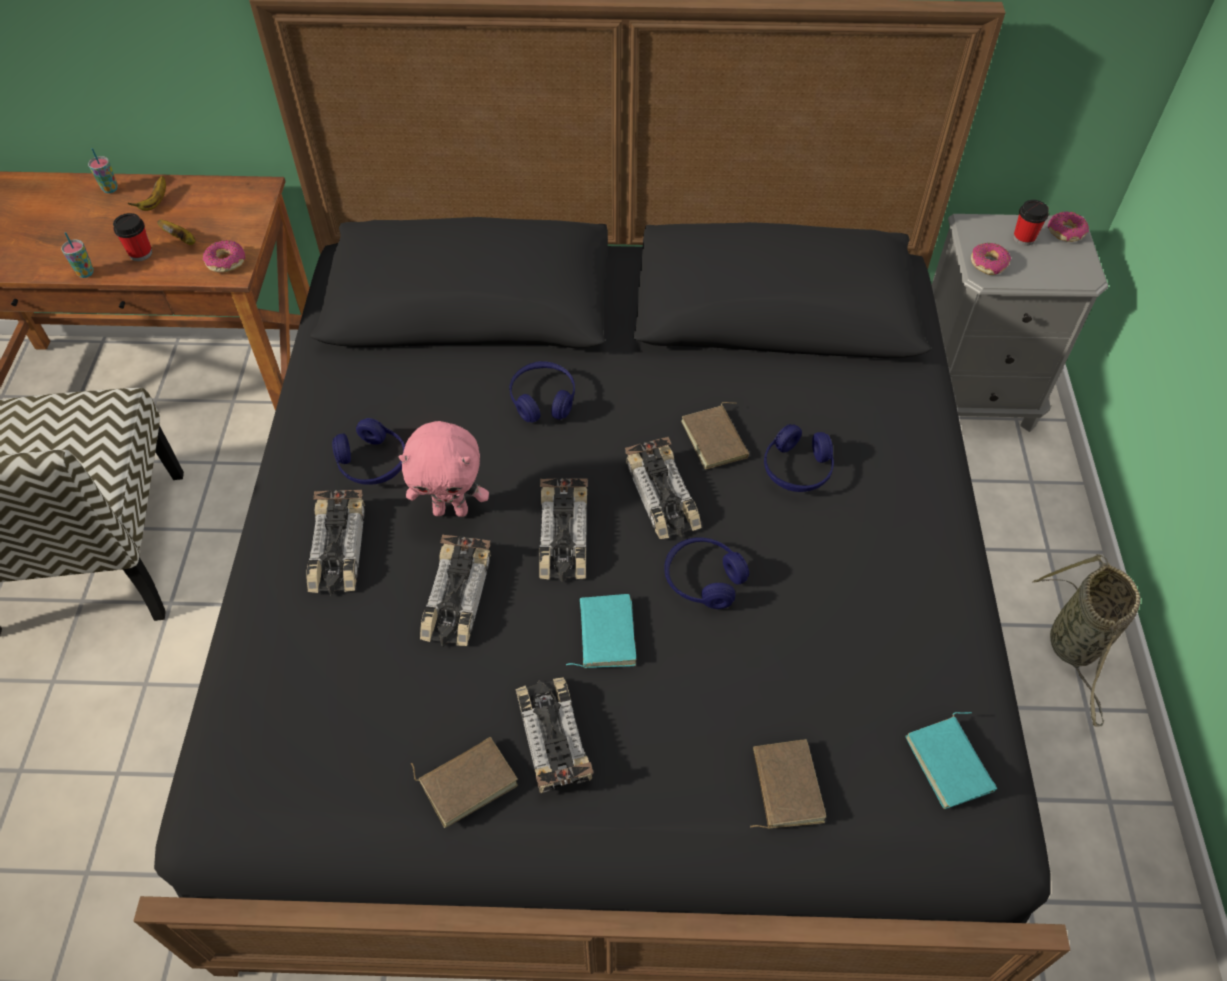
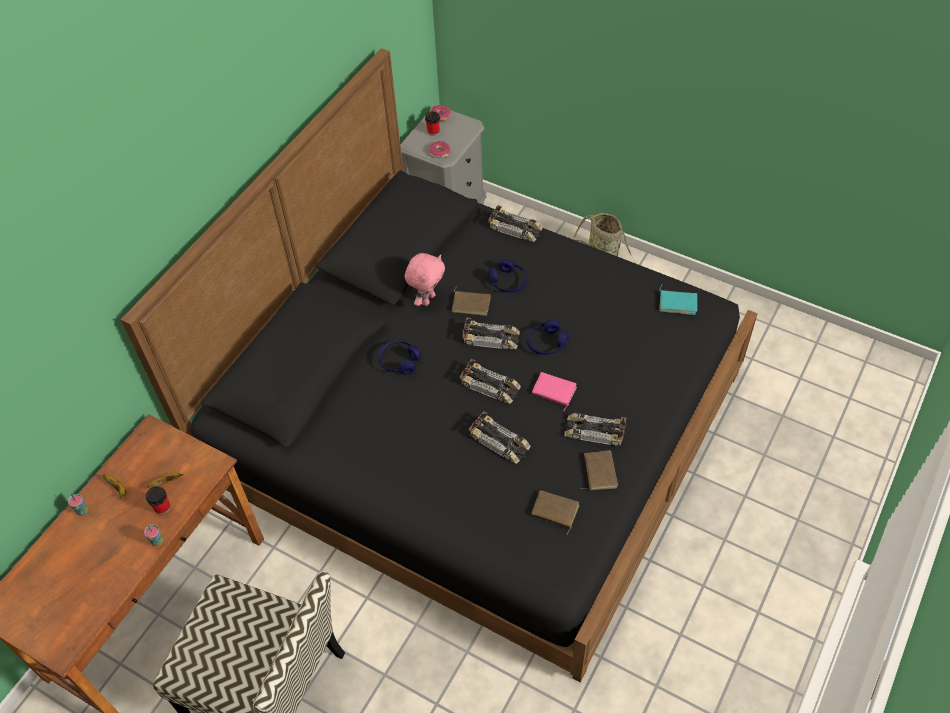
camera: 60 degrees left, 0 degrees up
donut [203,240,245,273] -> none
toy car [306,489,365,595] -> toy car moved to [488,205,543,242]
blue headphones [332,418,405,485] -> none
pink plush toy [398,421,489,517] -> pink plush toy moved to [405,253,445,306]
turquoise book [566,594,637,668] -> pink book [532,372,577,410]
brown book [750,739,826,829] -> brown book moved to [531,490,580,535]

